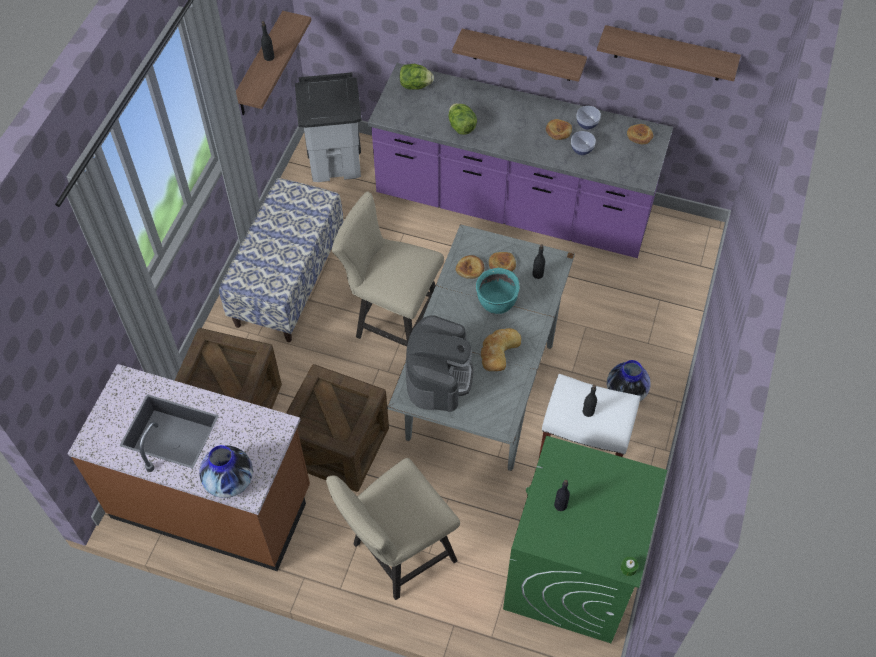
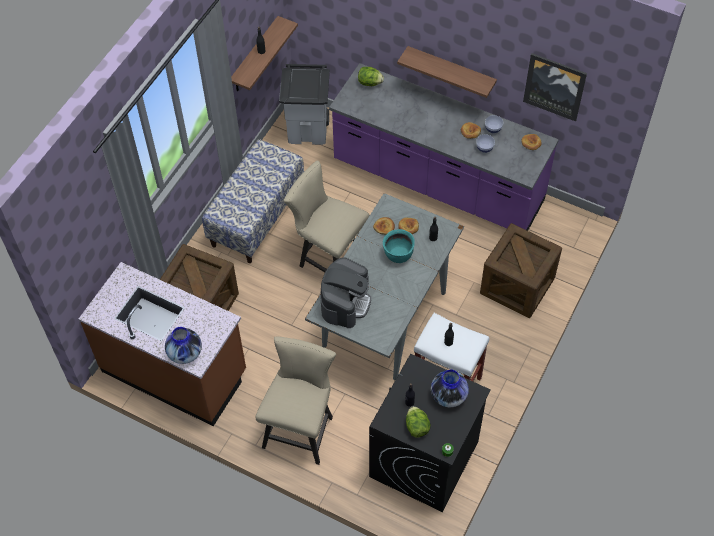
camera: 10 degrees right, 0 degrees up
crate [286,364,389,492] -> crate moved to [480,223,562,318]
beige chair [326,458,460,600] -> beige chair turned 135 degrees clockwise [256,336,336,465]
lettuce [448,103,477,135] -> lettuce moved to [406,406,431,438]
bread [481,328,521,371] -> none
green washing machine [503,436,667,643] -> black washing machine [369,354,491,512]
shelf [597,25,741,81] -> picture [523,53,587,121]
vase [607,360,651,401] -> vase moved to [431,370,469,407]

